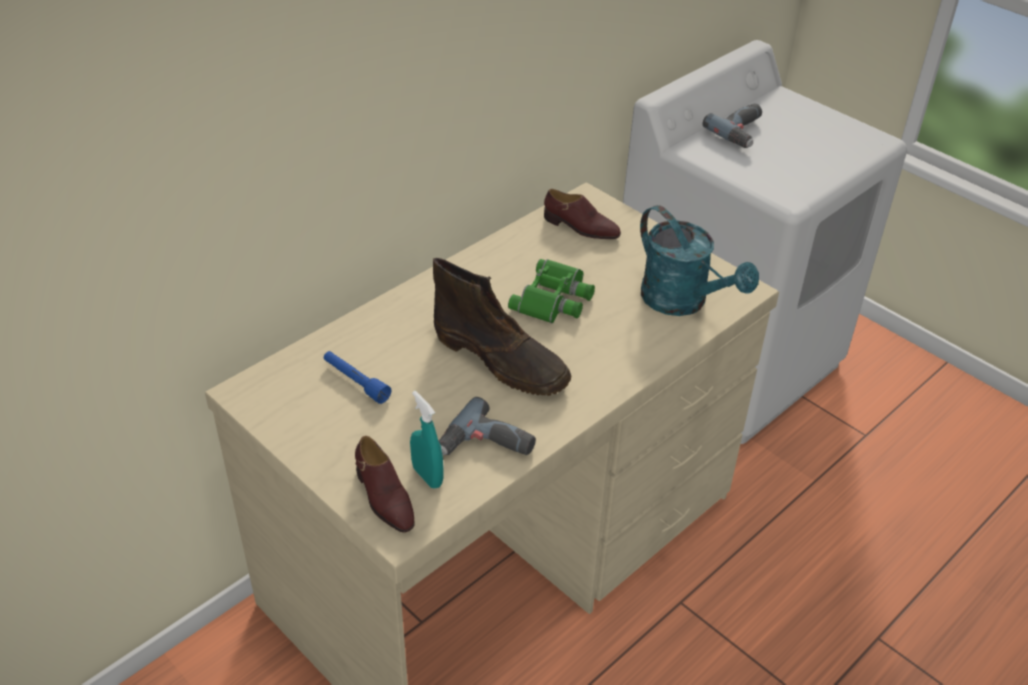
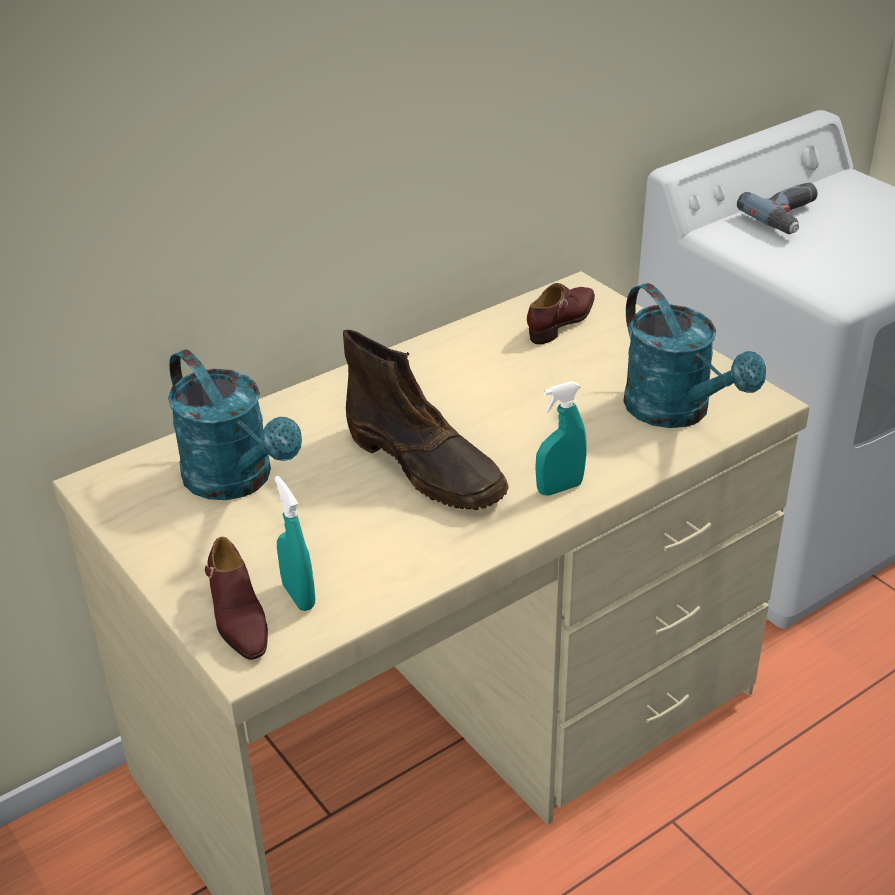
camera: 10 degrees right, 5 degrees down
blue flashlight [324,351,391,404] -> turquoise watering can [168,349,302,500]
power drill [439,397,536,455] -> none
green binoculars [508,259,595,323] -> none
brown shoe [544,189,621,239] -> brown shoe turned 90 degrees counterclockwise [527,283,595,344]
none -> turquoise spray bottle [535,381,587,496]

